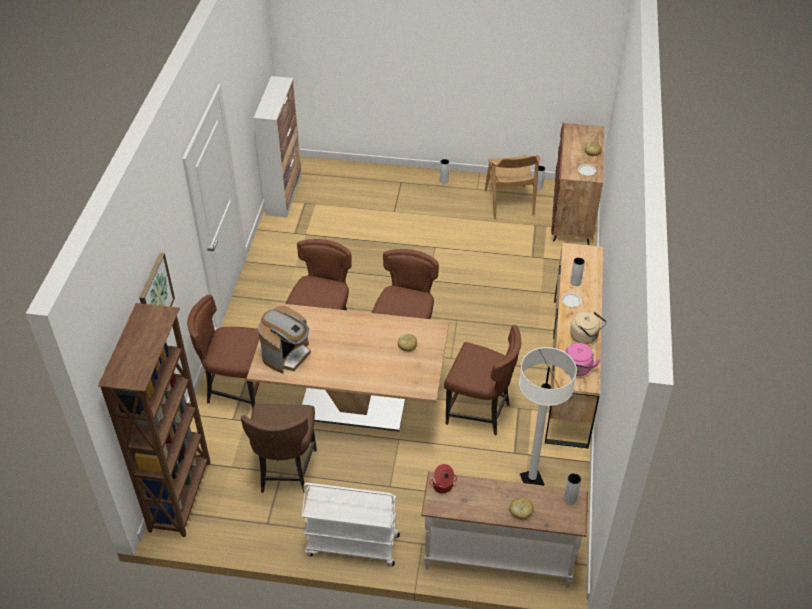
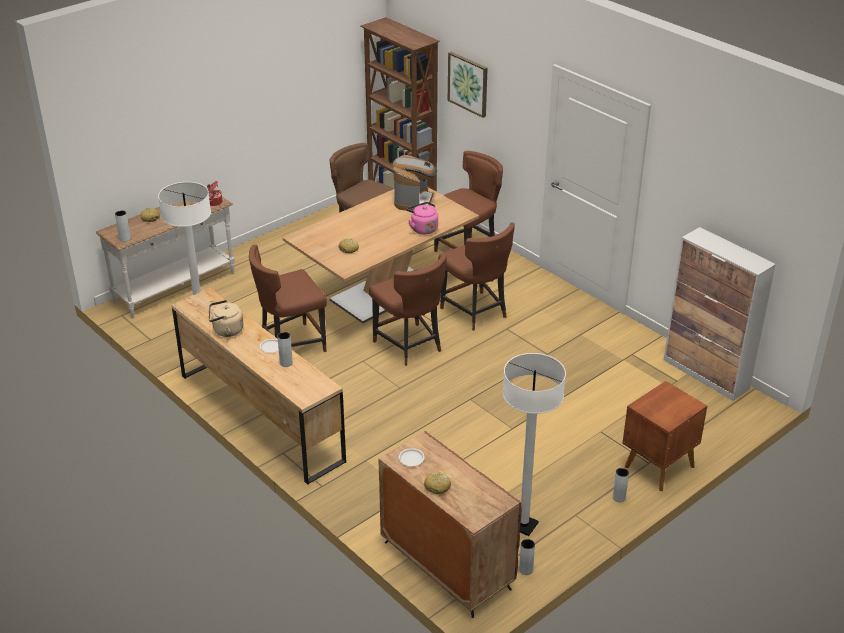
camera: 130 degrees right, 10 degrees down
coffee machine [258,305,311,373] -> coffee machine turned 150 degrees counterclockwise [393,155,437,211]
white cart [302,483,400,566] -> none
brown chair [485,155,540,219] -> white floor lamp [503,353,566,536]
pink kettle [565,343,600,376] -> pink kettle moved to [407,202,438,235]
none -> brown nightstand [622,381,707,491]

